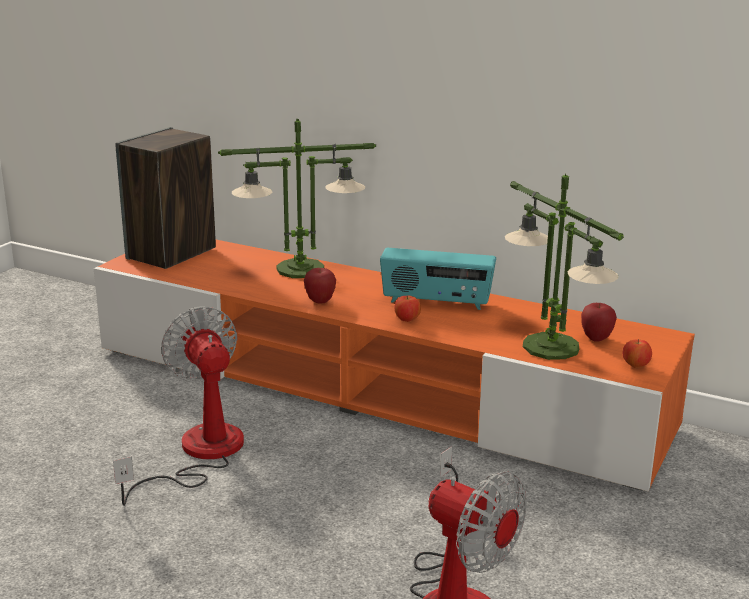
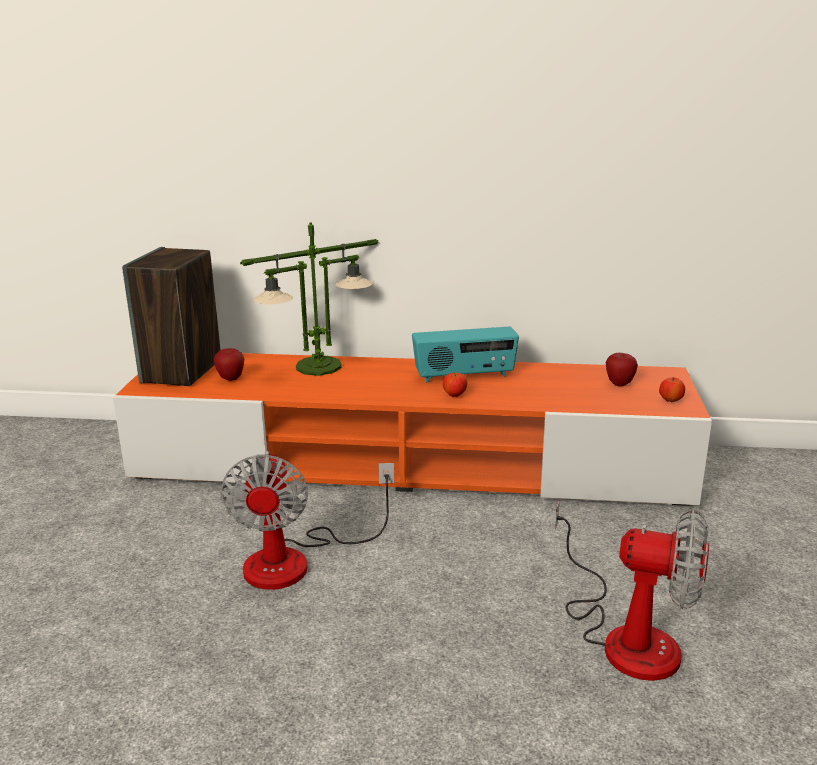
camera: 20 degrees left, 0 degrees up
fan [113,306,244,506] -> fan turned 135 degrees counterclockwise [220,451,394,590]
apple [304,268,336,303] -> apple moved to [214,348,244,381]
table lamp [505,173,624,360] -> none

